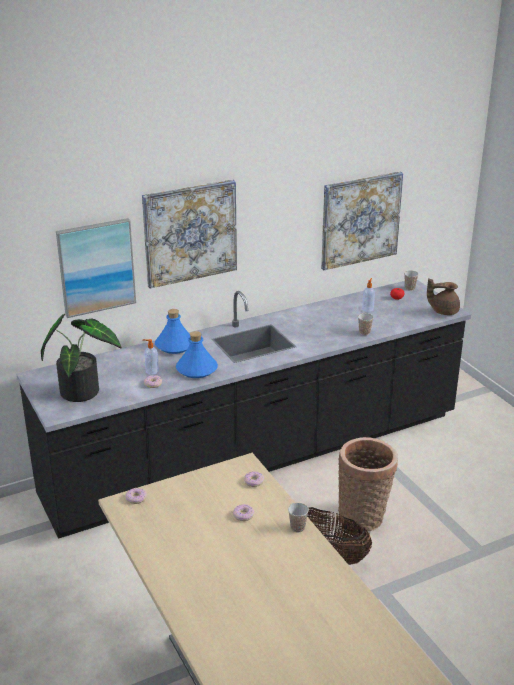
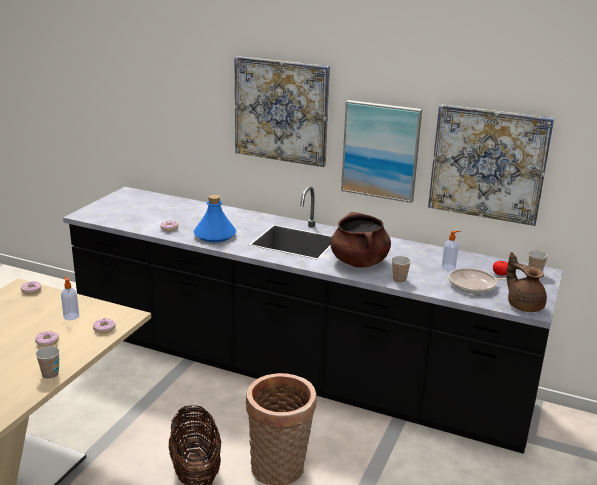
camera: 50 degrees right, 5 degrees down
potted plant [41,314,122,402] -> none
picture [56,218,136,318] -> picture moved to [341,100,422,203]
soap dispenser [143,339,159,375] -> soap dispenser moved to [61,276,79,320]
blue bottle [155,309,190,354] -> none
none -> brown cooking pot [331,212,391,268]
none -> frying pan [449,268,522,294]

